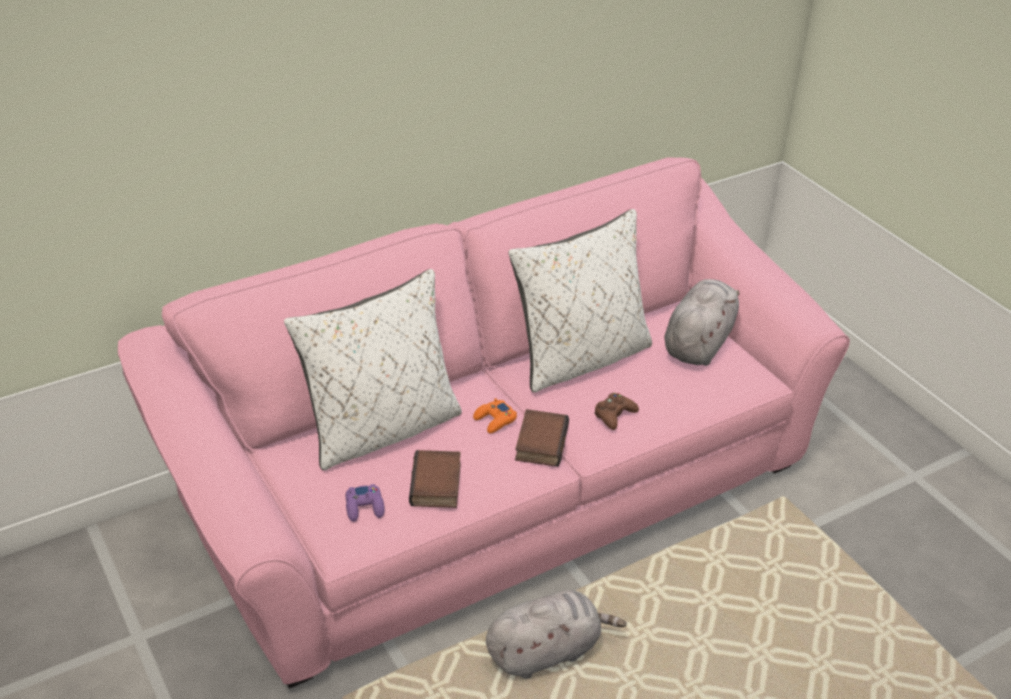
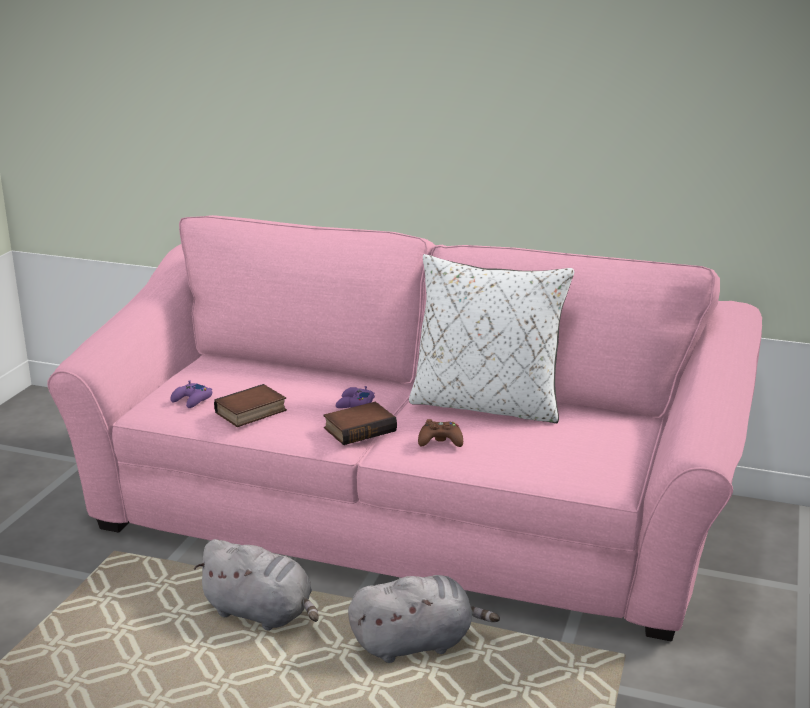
camera: 50 degrees right, 15 degrees down
white pillow [284,269,462,470] -> none
orange game controller [473,398,517,434] -> purple game controller [336,386,375,408]
grey plush toy [664,279,740,366] -> grey plush toy moved to [348,575,500,663]

